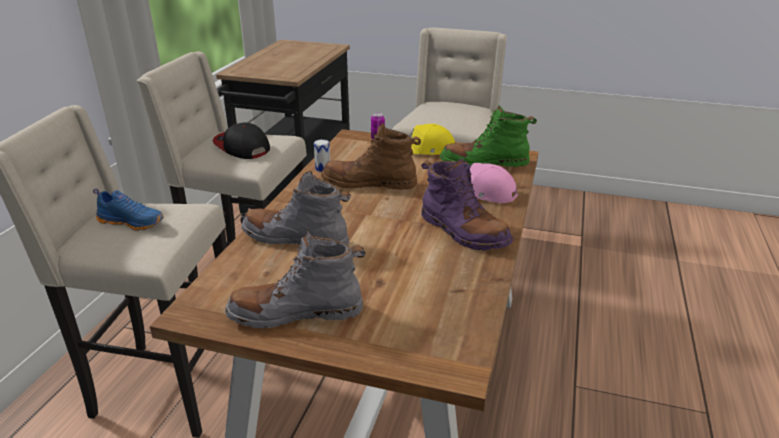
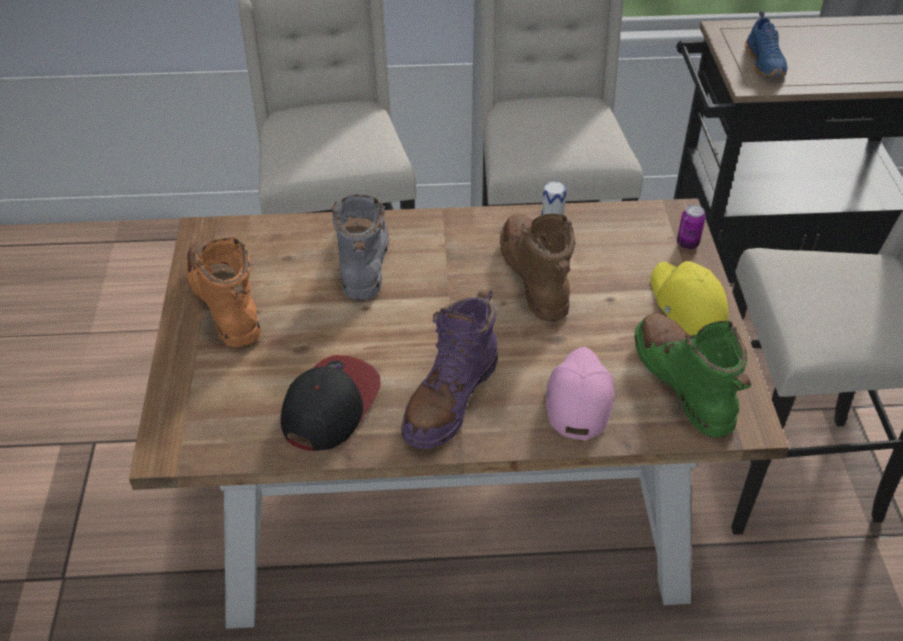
camera: 70 degrees right, 15 degrees up
blue shoe [93,189,164,231] -> blue shoe moved to [745,11,787,76]
cap [212,122,270,159] -> cap moved to [281,355,381,451]
grey boot [225,231,366,328] -> orange boot [186,238,261,348]

